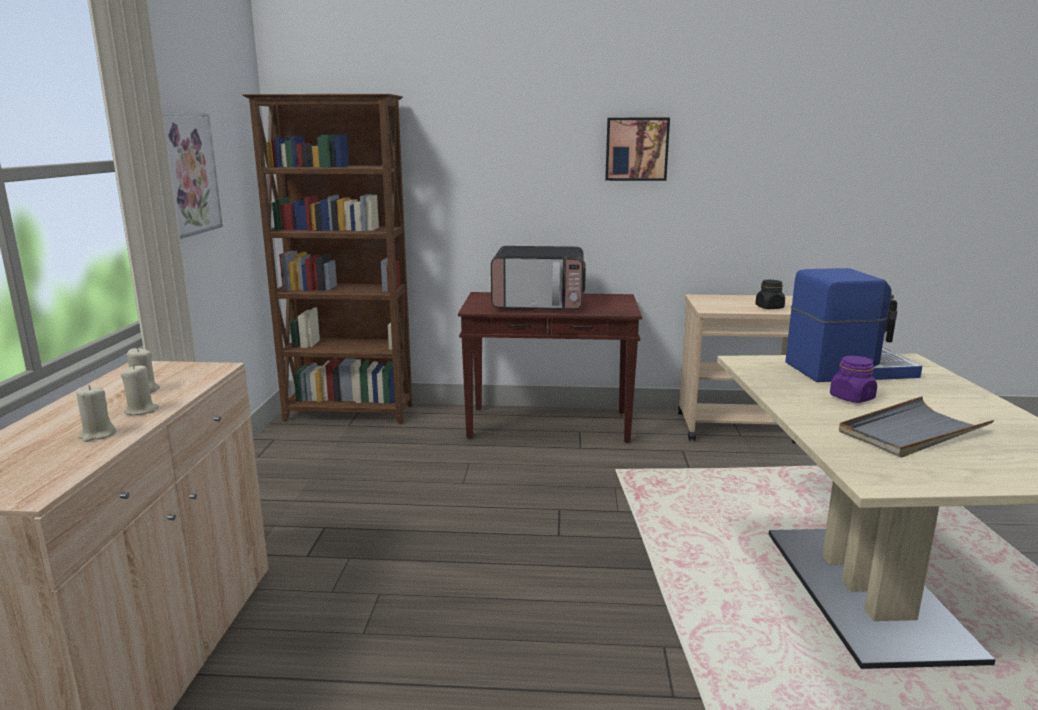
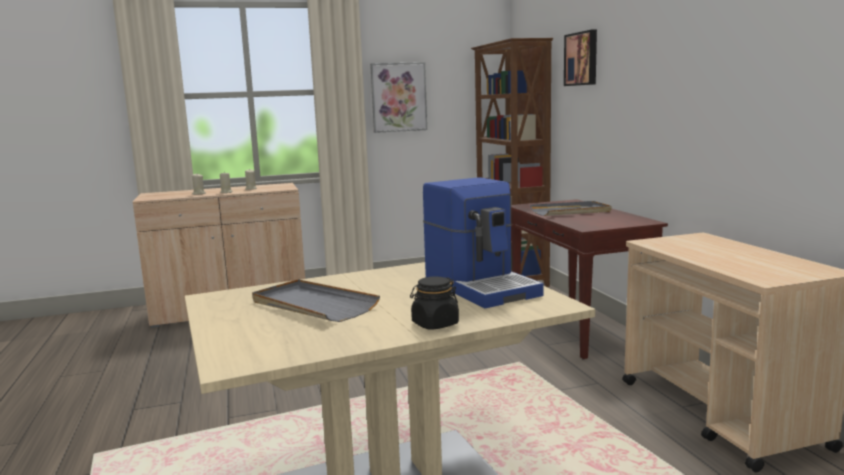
camera: 70 degrees right, 5 degrees down
microwave [491,246,586,310] -> grey tray [530,201,612,216]
picture [605,118,670,181] -> picture moved to [564,30,597,86]
black jar [755,280,785,309] -> black jar moved to [410,276,459,330]
purple jar [830,356,877,403] -> none

